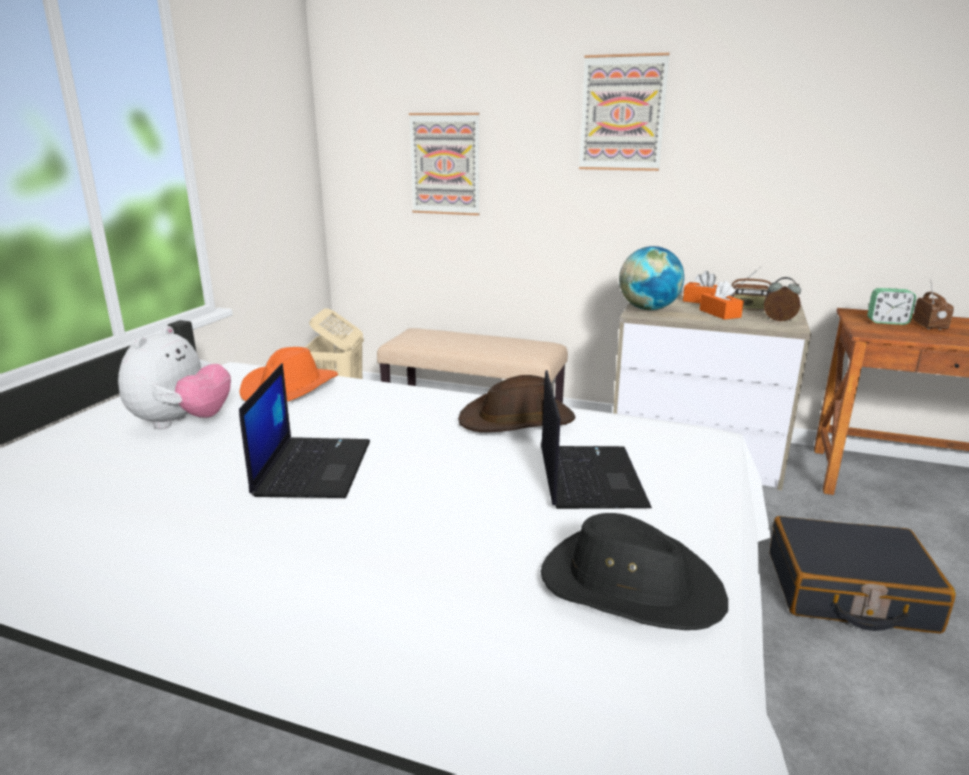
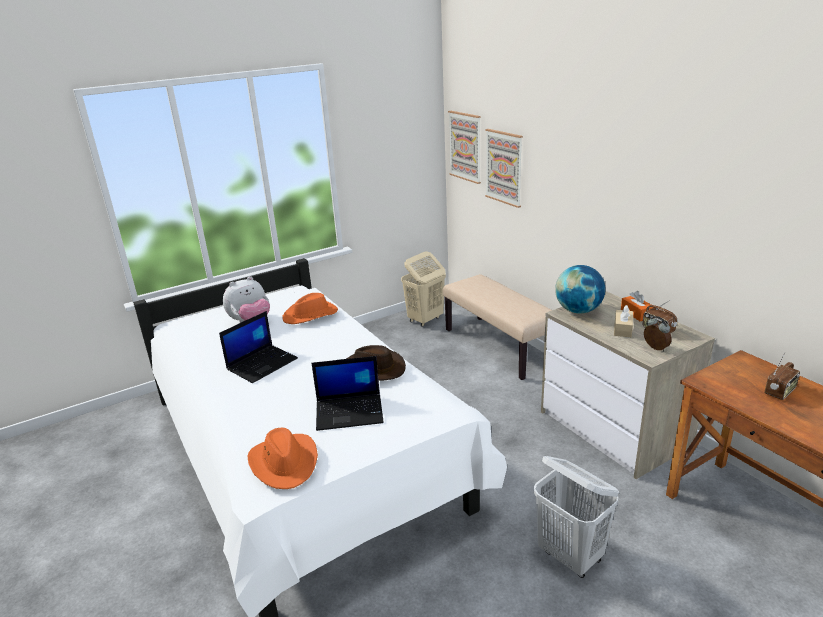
camera: 40 degrees right, 5 degrees up
laptop [541,370,652,509] -> laptop turned 45 degrees clockwise [312,356,384,431]
black hat [541,513,728,630] -> orange hat [248,428,318,489]
picture [579,53,670,171] -> picture moved to [448,111,481,184]
orange tissue box [699,280,744,320] -> beige tissue box [614,305,633,337]
black suitcase [770,516,956,633] -> white laundry basket [534,456,619,578]
alarm clock [867,288,916,325] -> none

